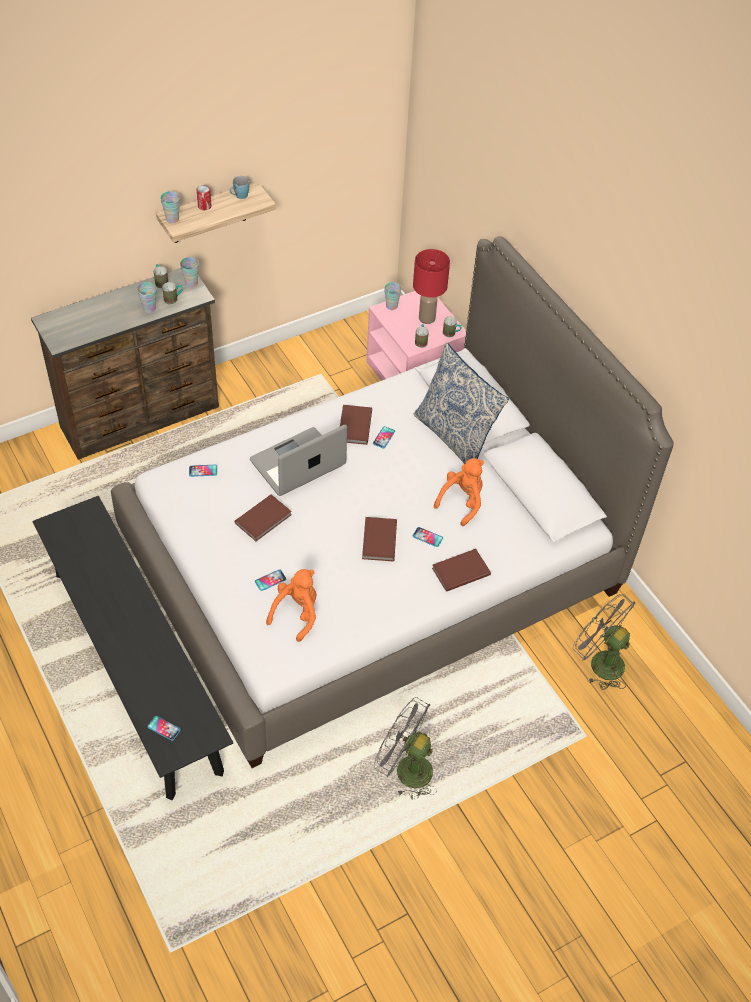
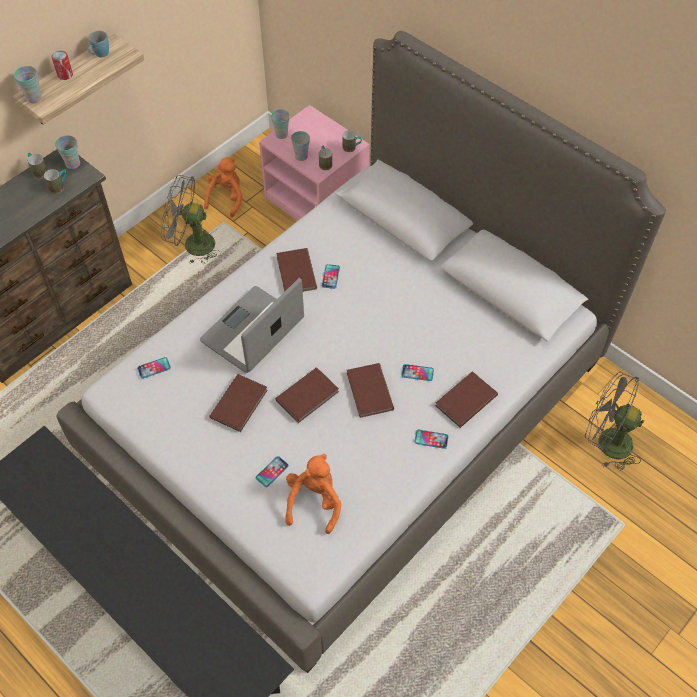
camera: 15 degrees left, 5 degrees up
cup [137,282,156,313] -> cup moved to [291,131,310,161]
phone [147,716,181,741] -> phone moved to [414,430,449,449]
grey fan [374,697,437,799] -> grey fan moved to [161,175,222,264]
red table lamp [413,249,450,324] -> none
pillow [414,342,509,464] -> none
orange plush toy [434,458,484,526] -> orange plush toy moved to [204,157,242,217]
none -> brown book [275,367,339,423]

